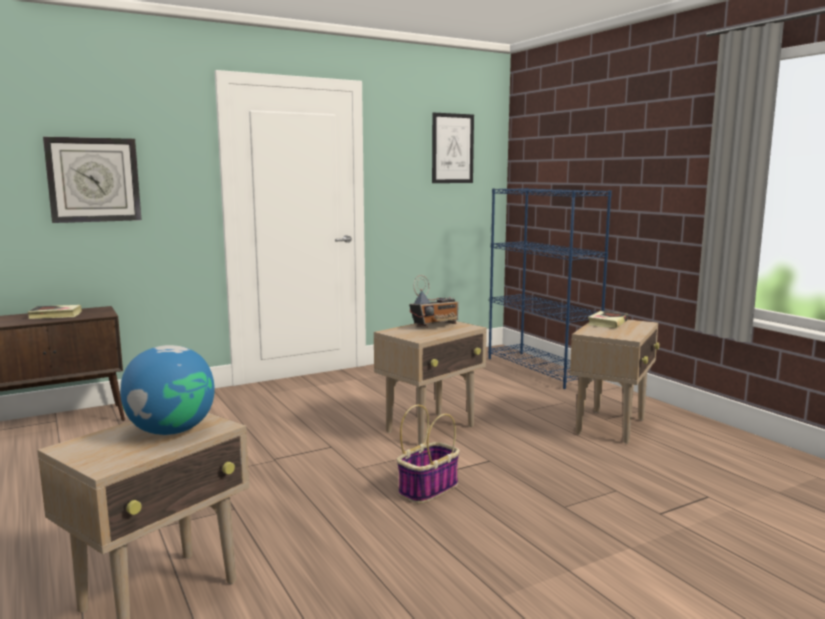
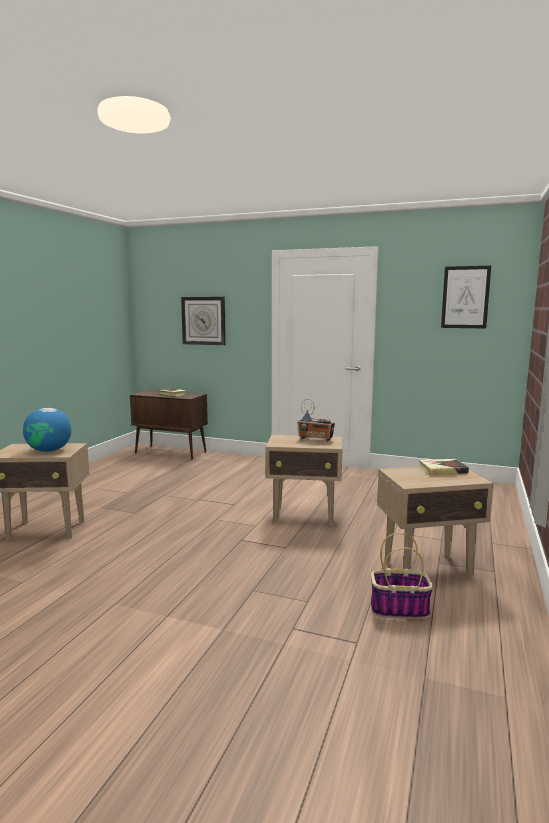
camera: 50 degrees right, 0 degrees up
basket [397,405,460,504] -> basket moved to [371,533,433,619]
blue bookcase [488,188,612,389] -> none

